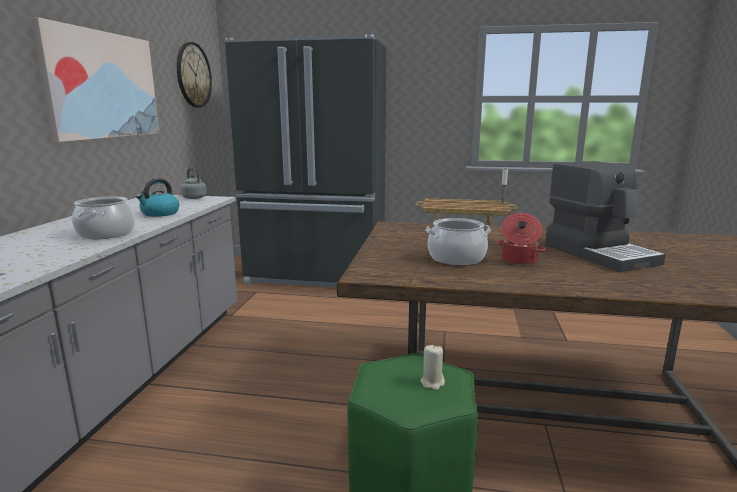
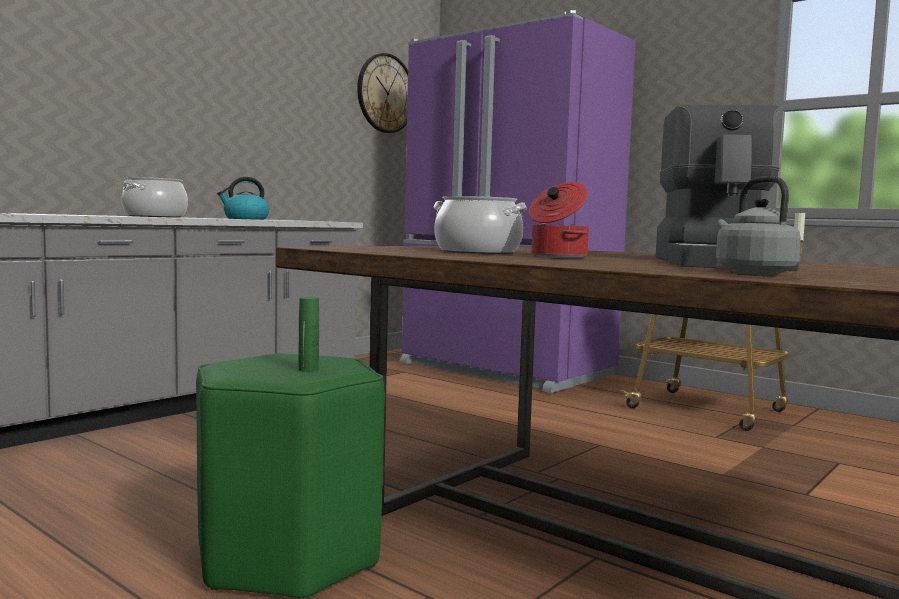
camera: 30 degrees right, 10 degrees down
picture [31,17,159,142] -> none
grey kettle [181,168,207,199] -> grey kettle moved to [716,176,801,275]
black fridge [224,34,386,288] -> purple fridge [400,10,636,393]
beige candle [420,345,445,390] -> green bottle [298,297,319,372]

